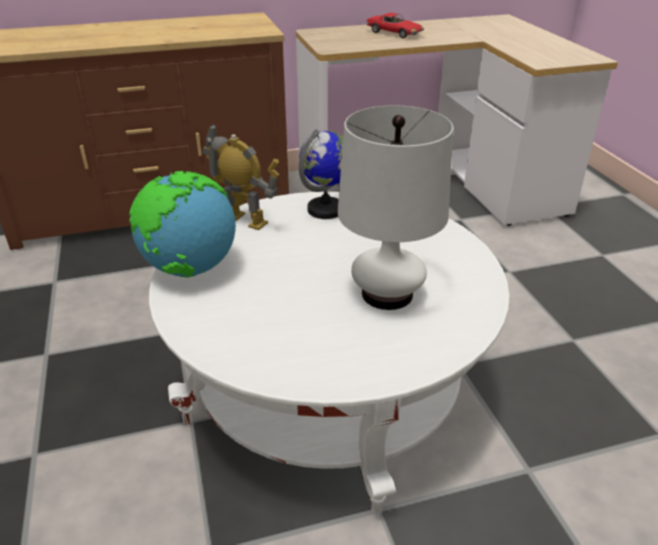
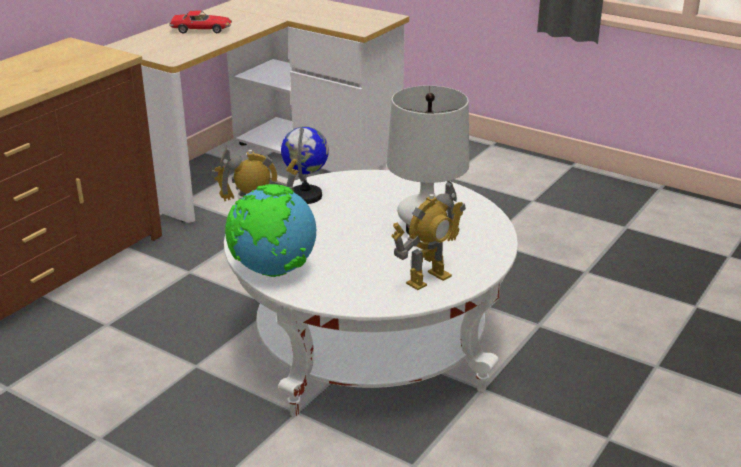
camera: 40 degrees left, 5 degrees down
none -> toy robot [391,181,466,290]

